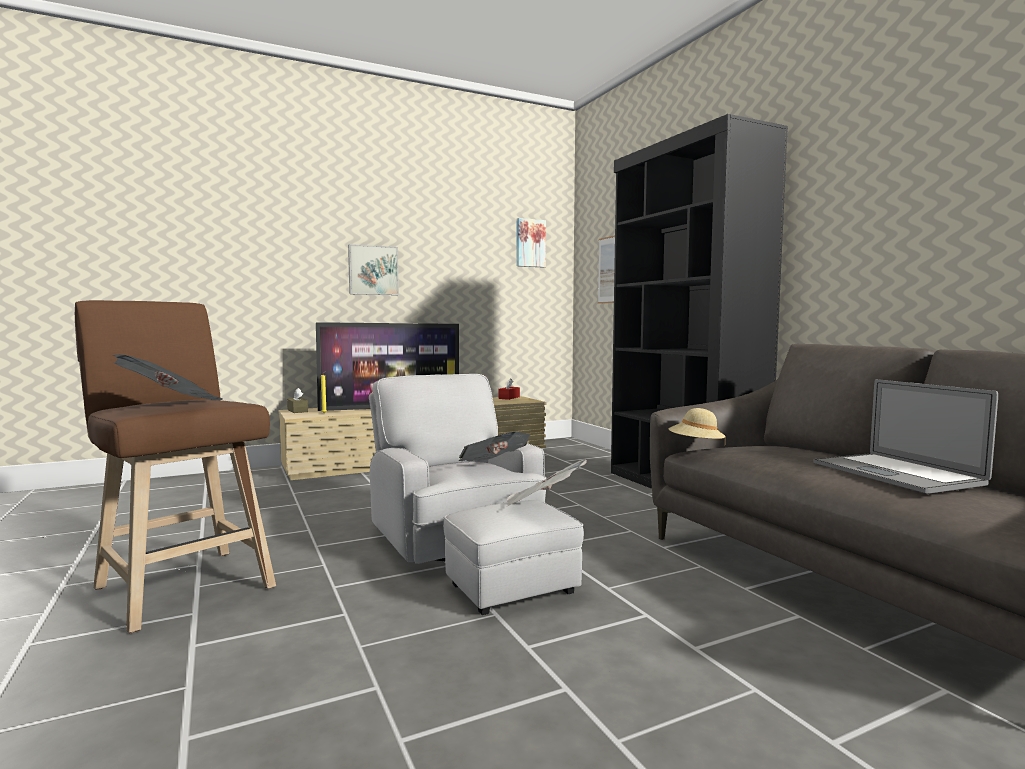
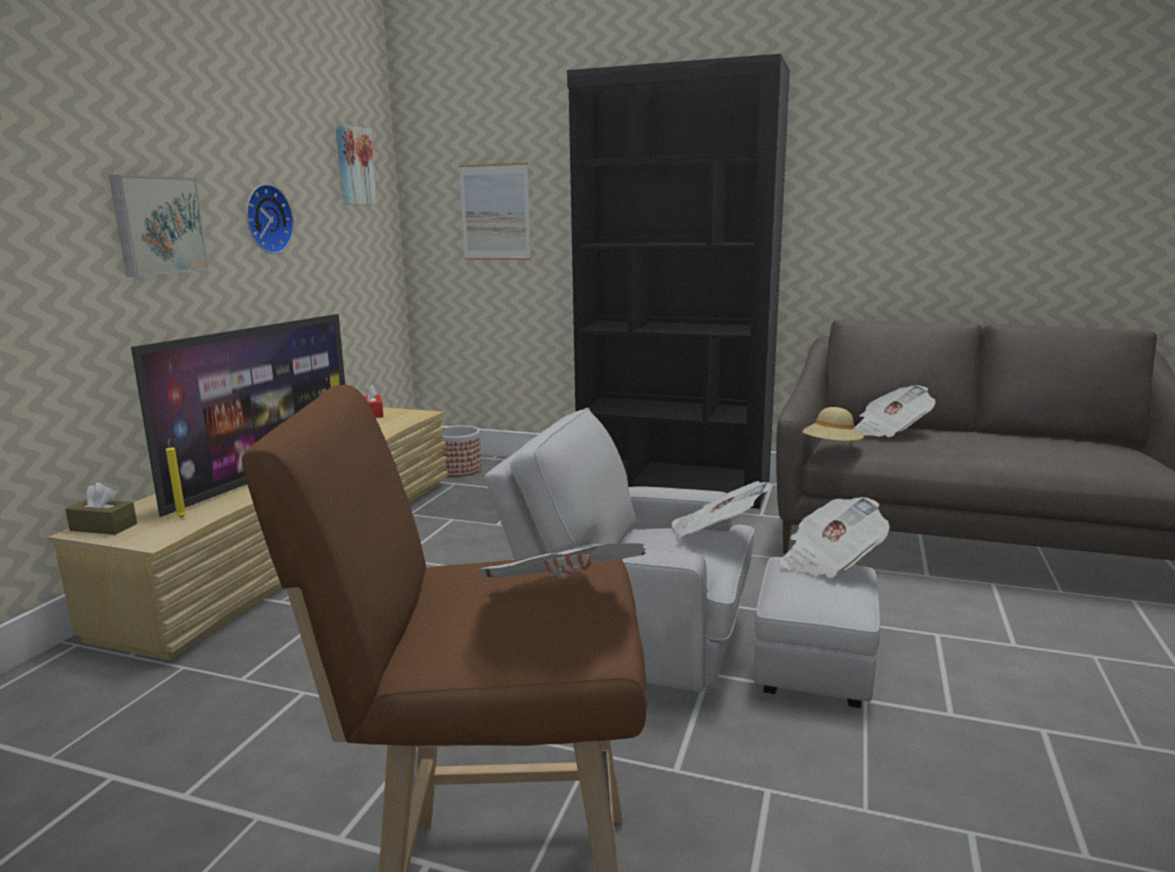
camera: 45 degrees left, 10 degrees up
laptop [813,379,998,494] -> none
none -> wall clock [246,184,294,254]
none -> planter [441,425,482,477]
none -> newspaper [854,385,936,437]

